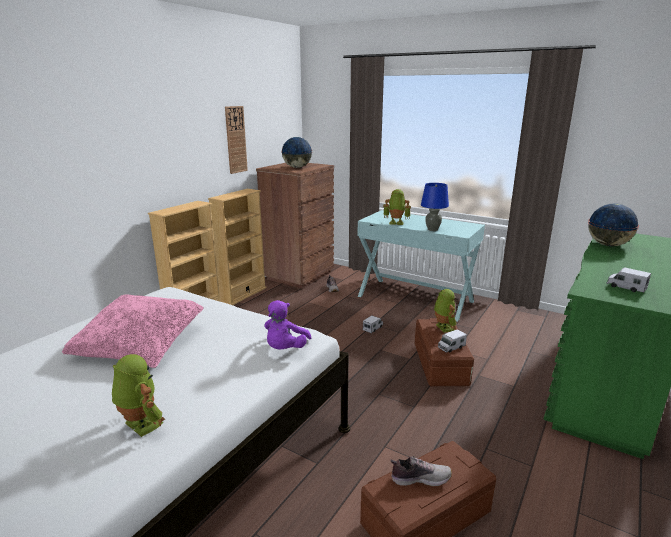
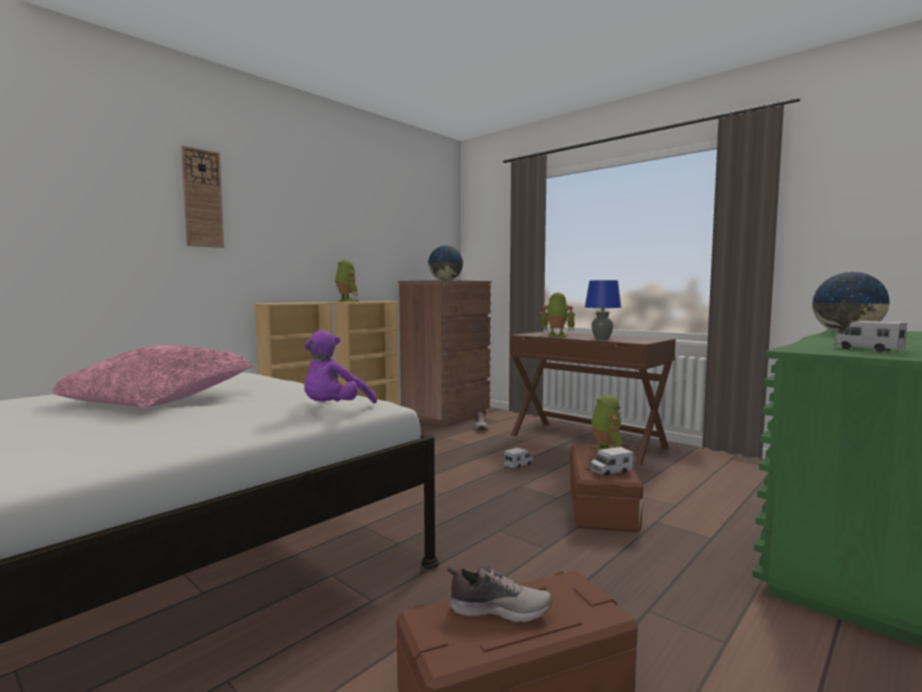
camera: 10 degrees right, 15 degrees down
toy robot [112,354,165,437] -> toy robot moved to [335,260,359,302]
wall clock [225,106,248,174] -> wall clock moved to [181,146,224,248]
turquoise desk [357,210,485,322] -> brown desk [510,331,676,465]

